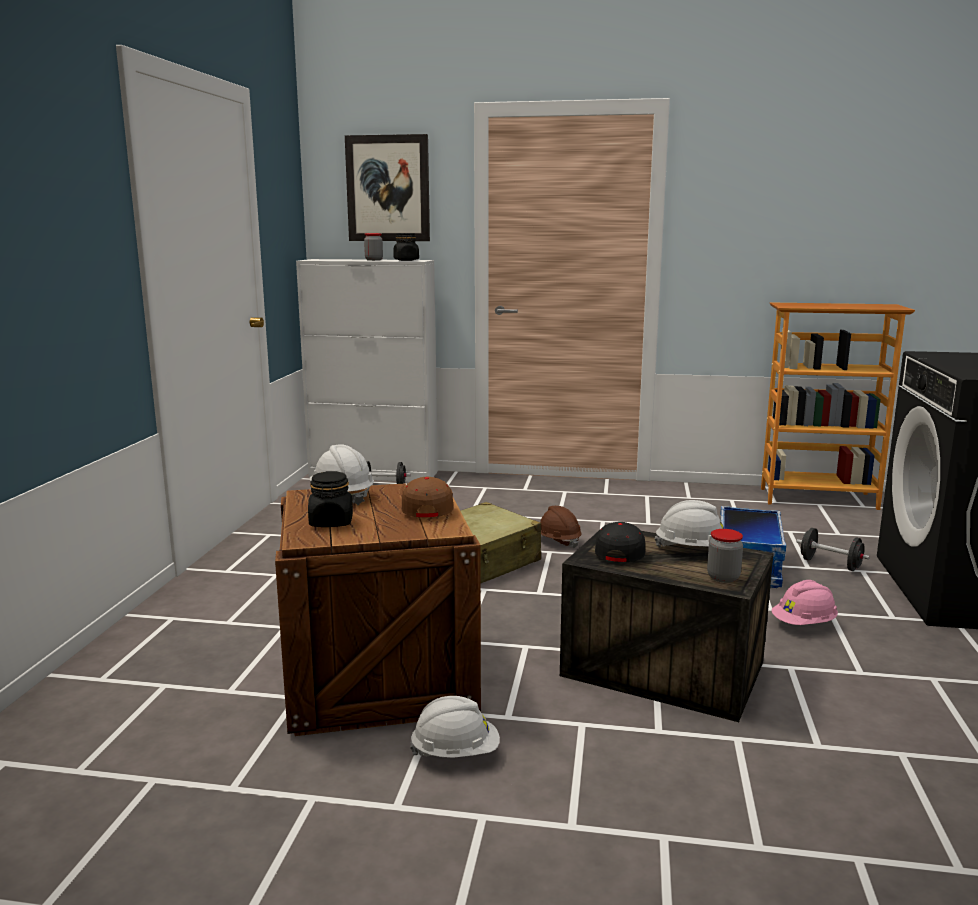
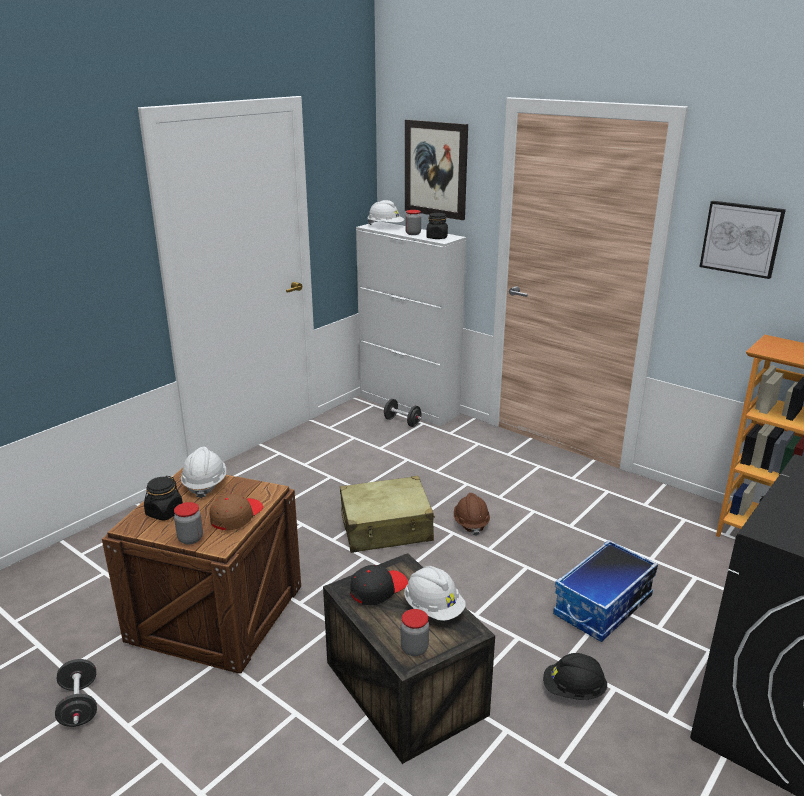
camera: 30 degrees right, 10 degrees up
white hard hat [410,696,500,758] -> white hard hat moved to [368,200,404,225]
pink hard hat [771,580,838,625] -> black hard hat [543,653,607,700]
black dumbbell [797,528,870,571] -> black dumbbell moved to [55,659,97,727]
none -> jar [174,502,203,545]
none -> picture [700,201,786,279]

